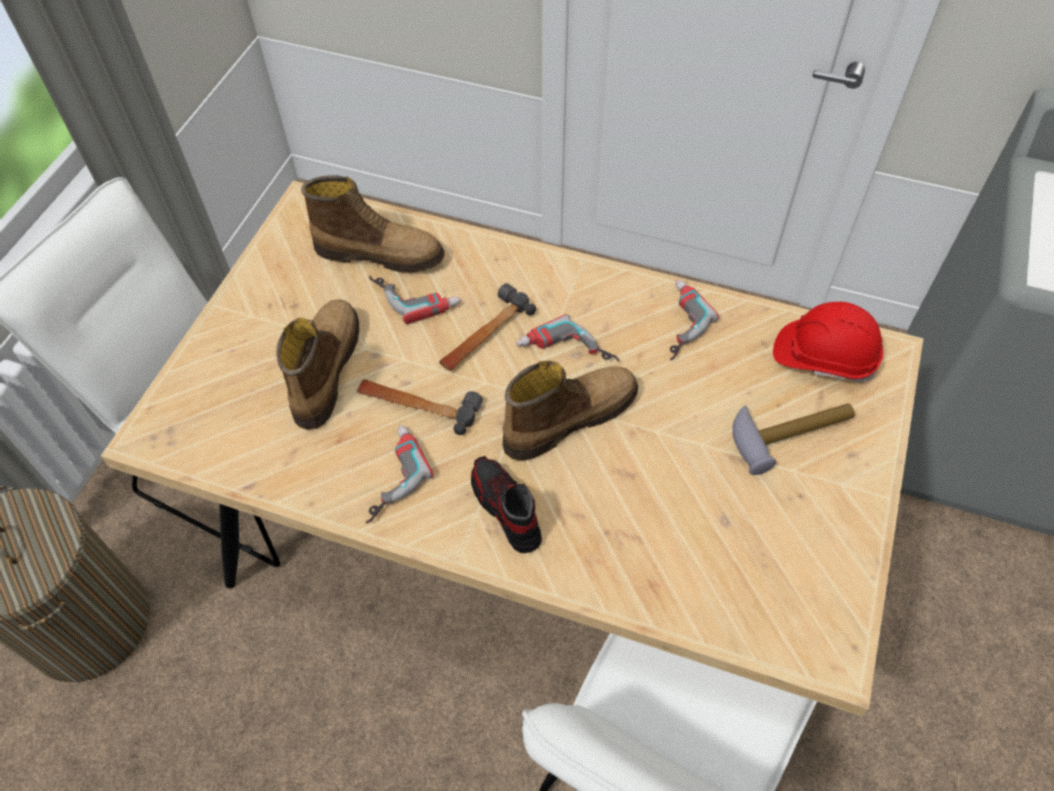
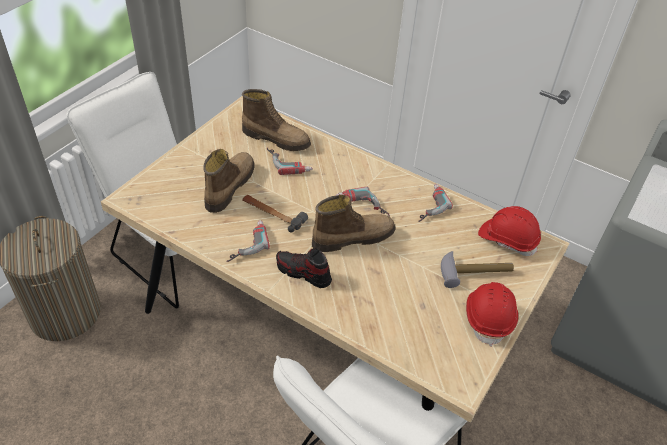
camera: 10 degrees right, 10 degrees down
hammer [439,283,536,371] -> none
shoe [471,456,542,553] -> shoe turned 45 degrees counterclockwise [276,248,332,288]
none -> red hard hat [466,282,519,347]

